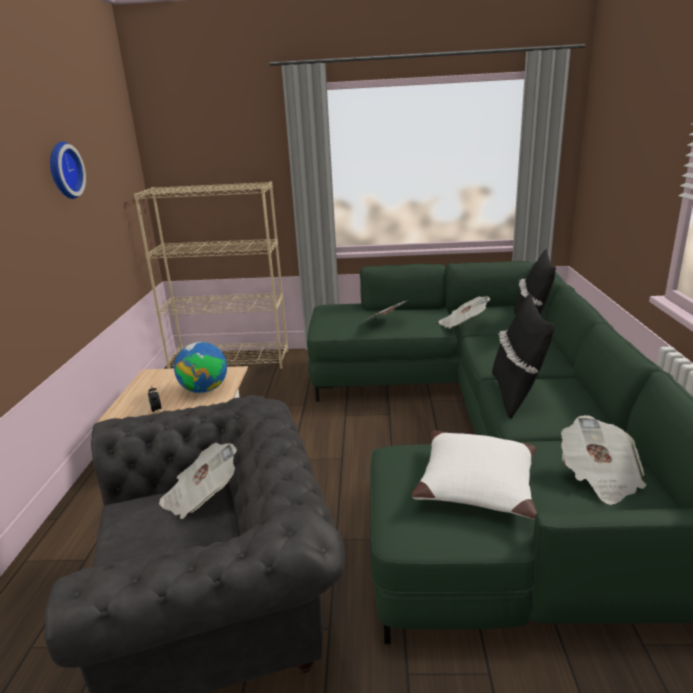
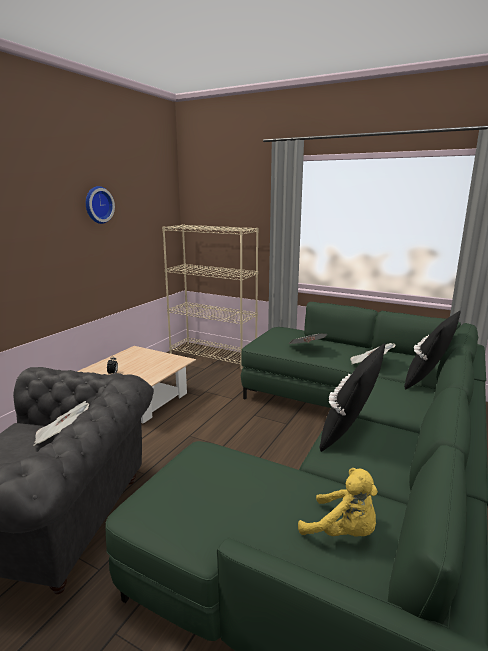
camera: 25 degrees right, 5 degrees down
globe [174,342,227,393] -> none
white pillow [412,430,537,519] -> none
newspaper [561,415,646,505] -> yellow plush toy [298,468,378,536]

